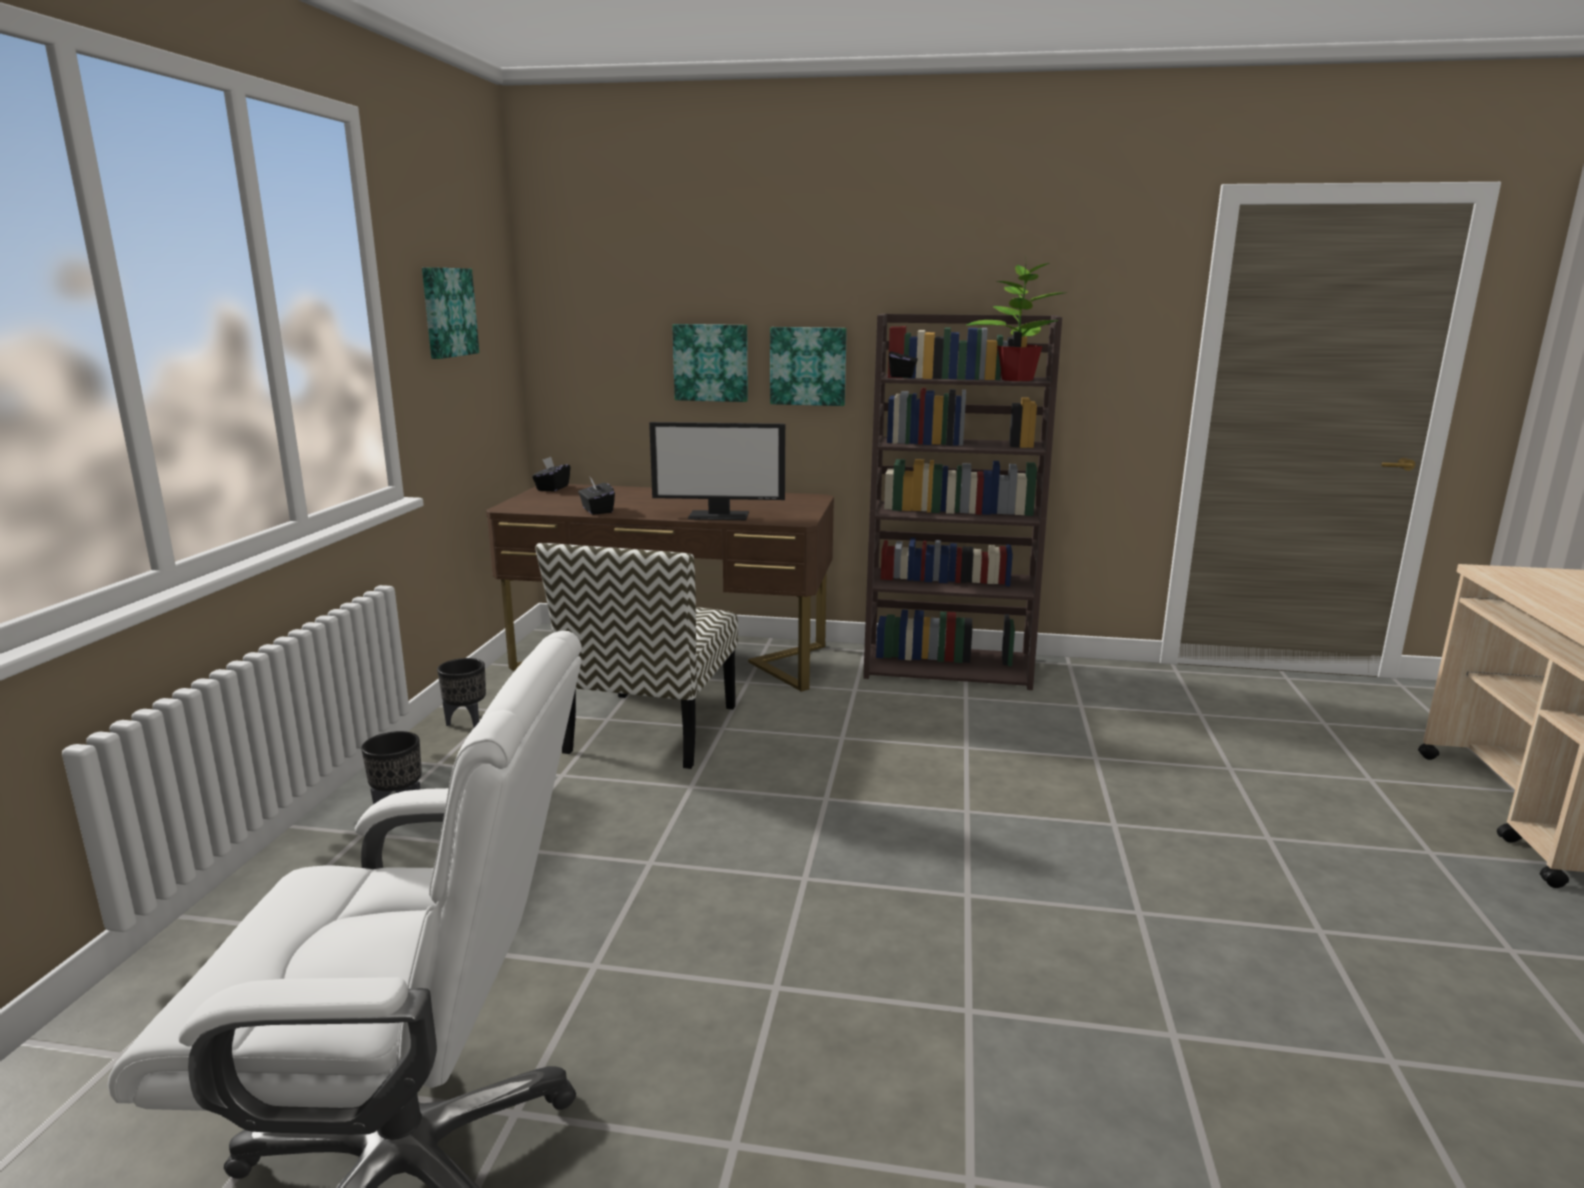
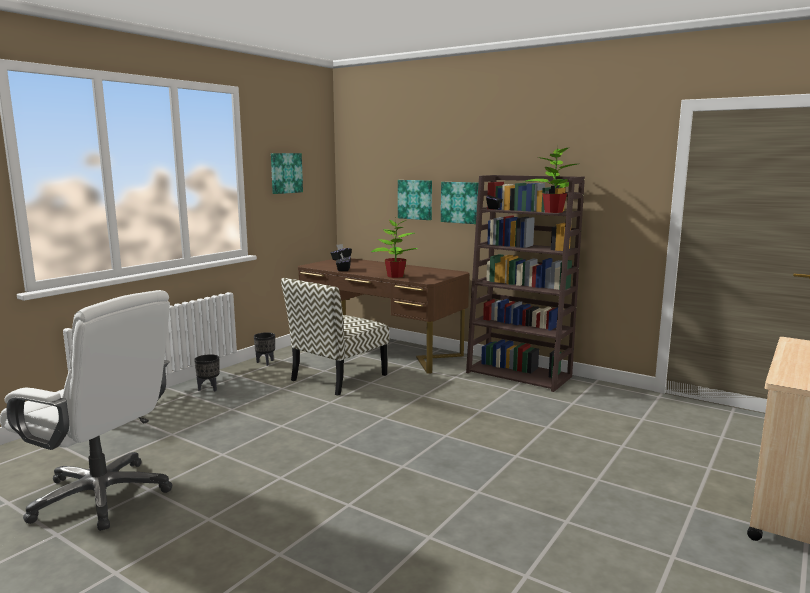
camera: 25 degrees right, 5 degrees down
monitor [649,422,785,520] -> potted plant [371,217,418,278]

